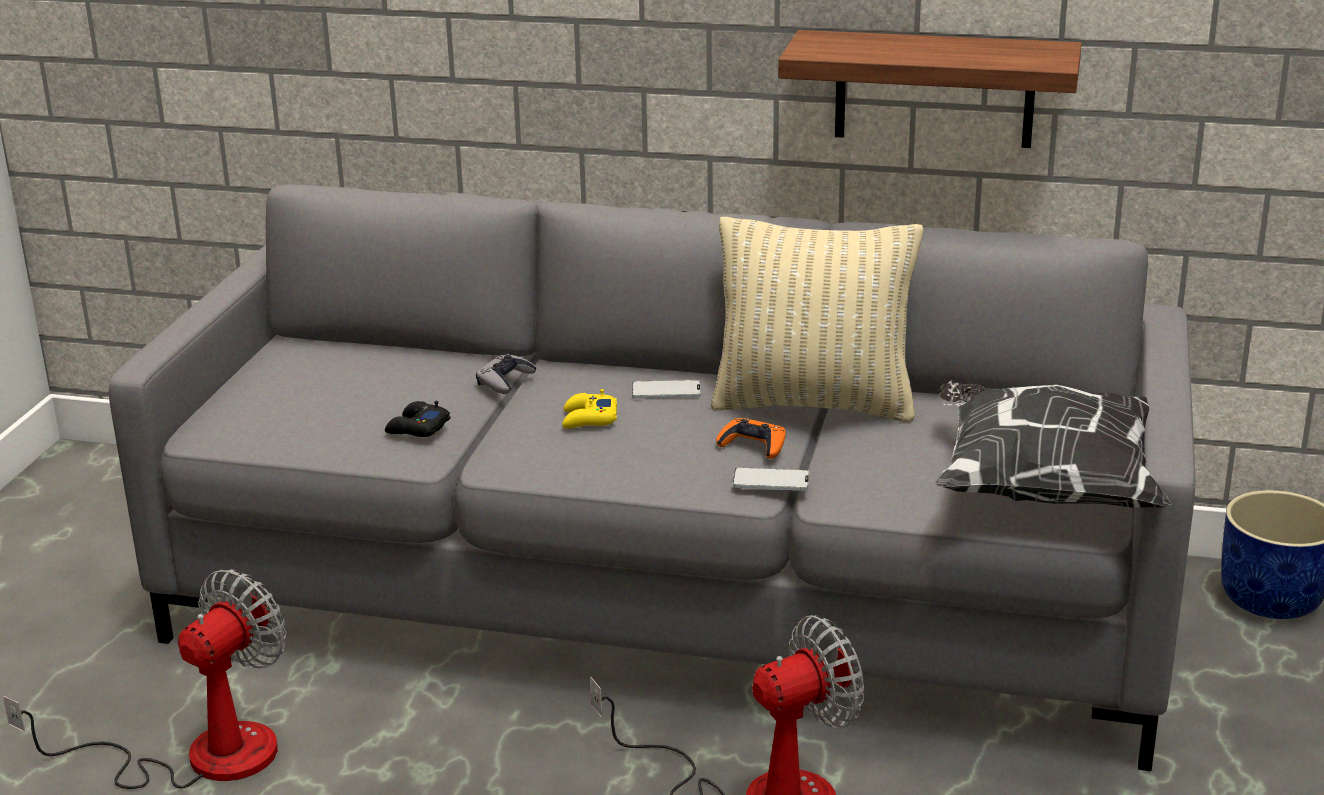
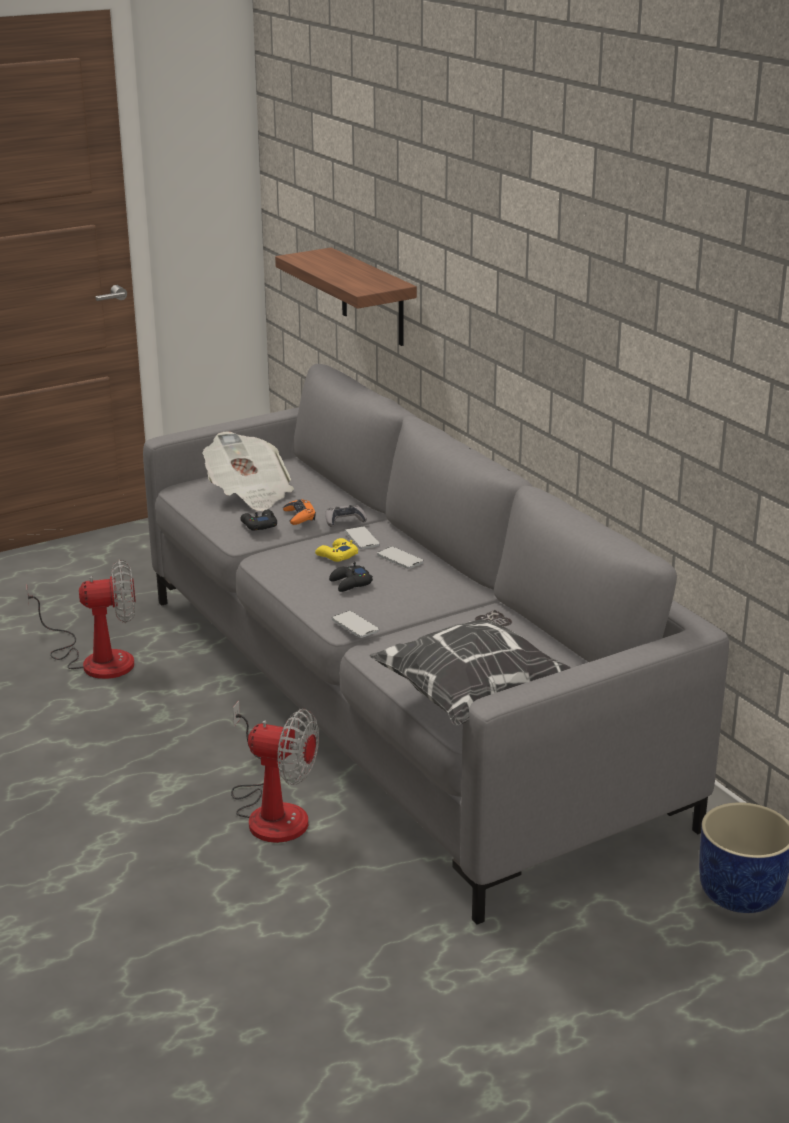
camera: 45 degrees right, 0 degrees up
beige pillow [711,217,923,422] -> none
orange game controller [716,418,786,459] -> orange game controller moved to [283,499,316,525]
shelf [778,30,1082,148] -> shelf moved to [275,248,417,346]
none -> newspaper [203,432,294,511]
none -> black game controller [329,562,373,592]
none -> phone [345,526,380,549]

